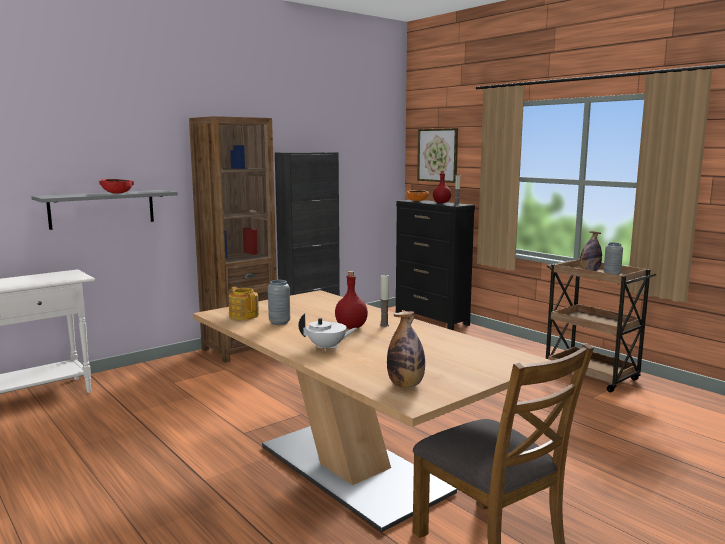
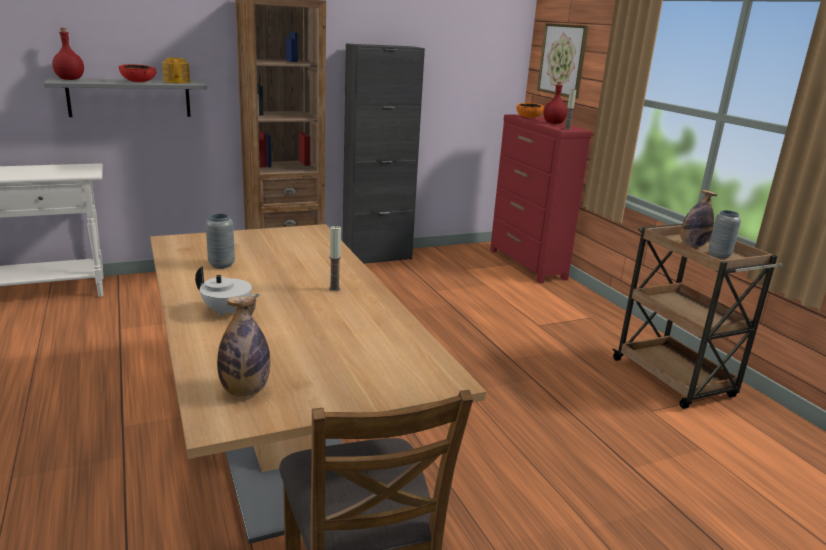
camera: 15 degrees right, 10 degrees up
teapot [229,287,259,320] -> teapot moved to [162,57,190,84]
red bottle [335,271,368,329] -> red bottle moved to [52,28,84,80]
black dresser [396,200,475,330] -> red dresser [490,114,592,284]

